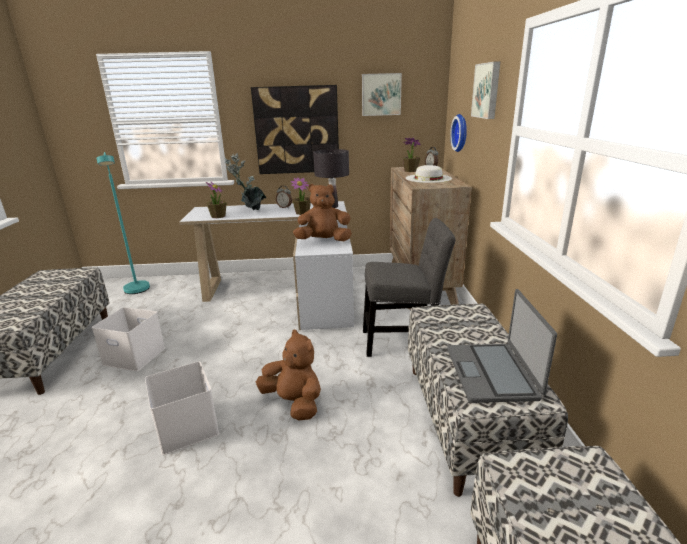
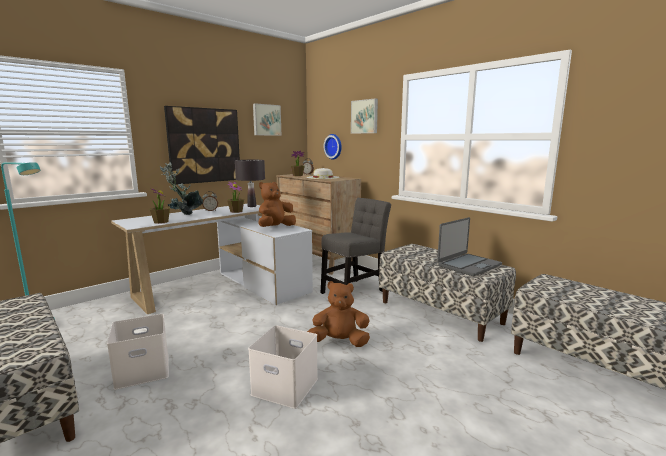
camera: 40 degrees left, 10 degrees down
laptop [447,289,557,403] -> laptop turned 90 degrees counterclockwise [437,217,502,276]

